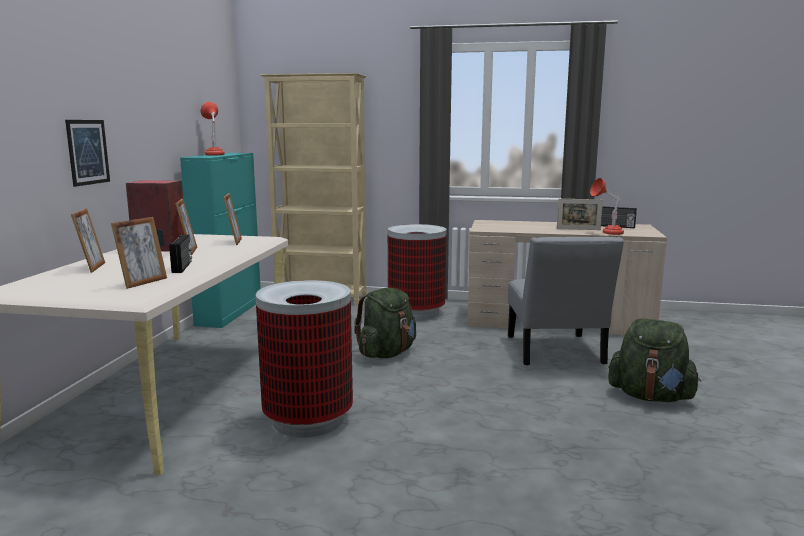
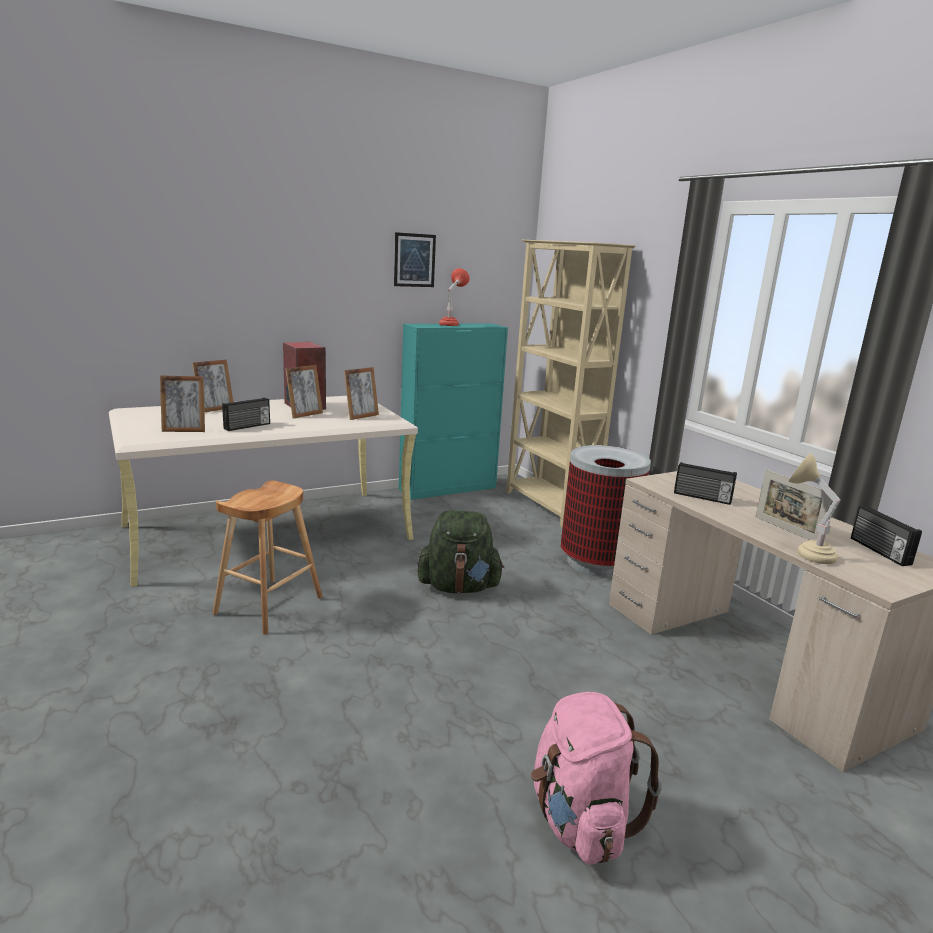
camera: 50 degrees right, 5 degrees up
picture [65,120,110,187] -> picture moved to [394,232,436,287]
trash can [255,280,353,437] -> brown stool [212,481,323,635]
grey chair [508,237,624,365] -> none
red table lamp [590,178,624,235] -> beige table lamp [789,453,841,564]
green backpack [608,318,701,402] -> pink backpack [531,692,662,865]
none -> radio [674,462,737,505]

